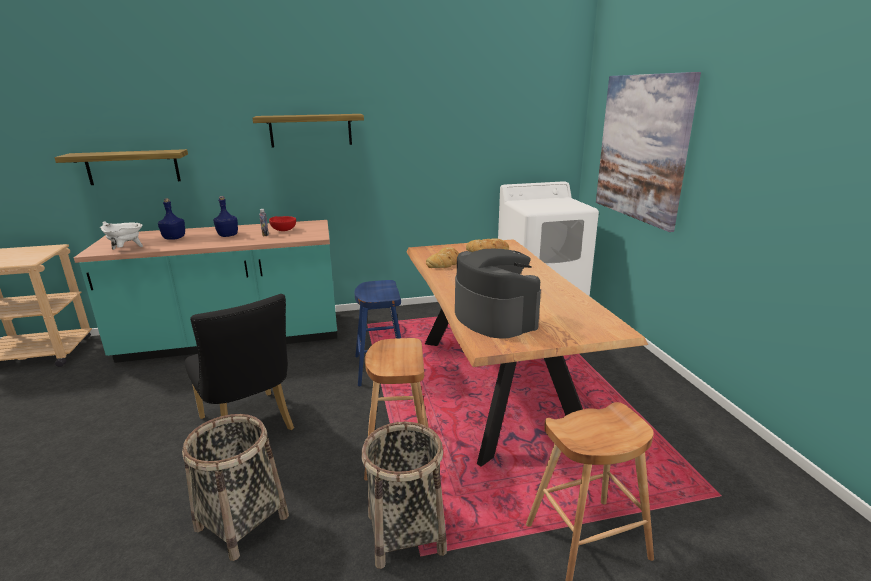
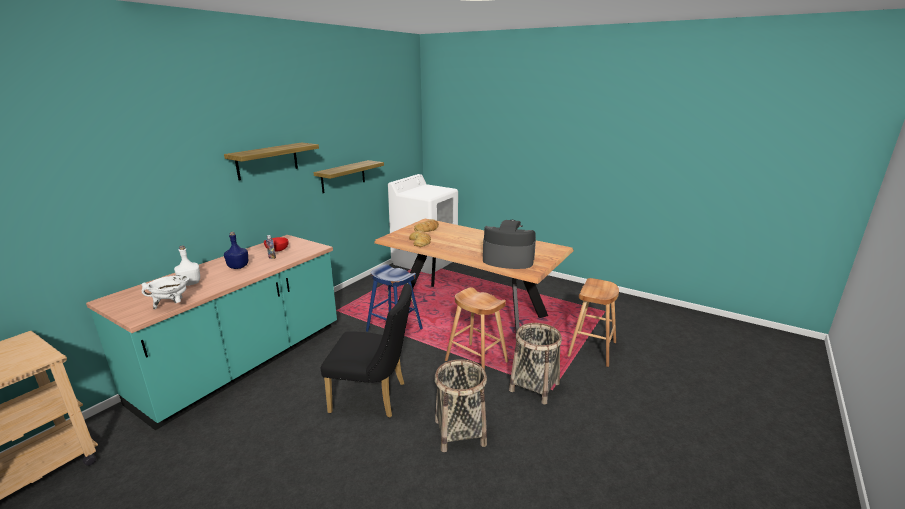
camera: 45 degrees left, 0 degrees up
shelf [54,149,188,185] -> shelf moved to [314,160,384,193]
blue bottle [158,198,185,240] -> white bottle [174,245,200,286]
picture [596,72,701,232] -> none

